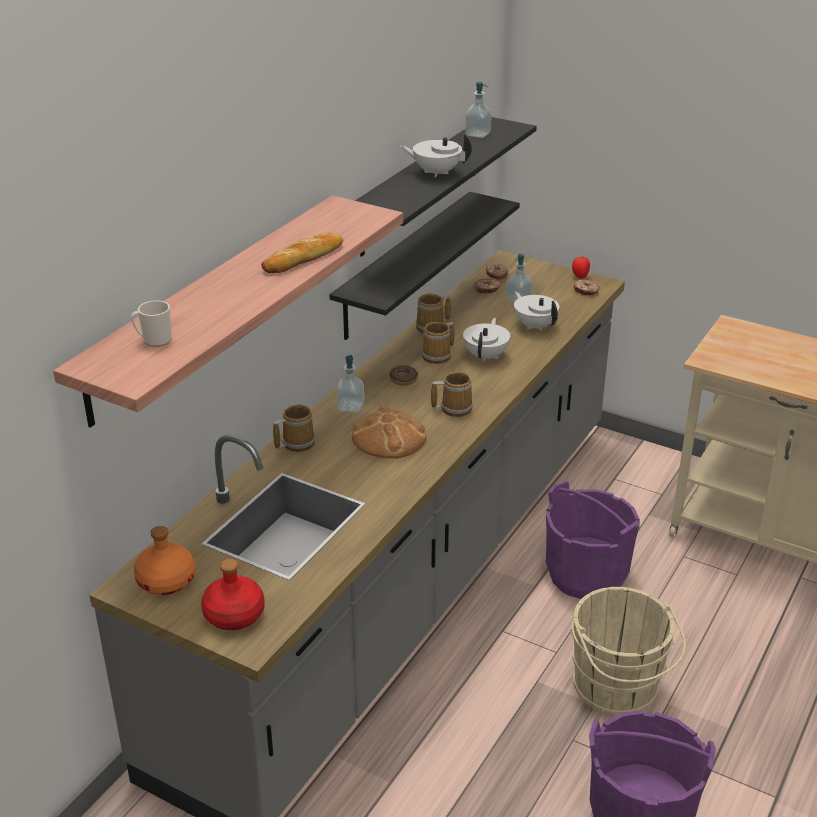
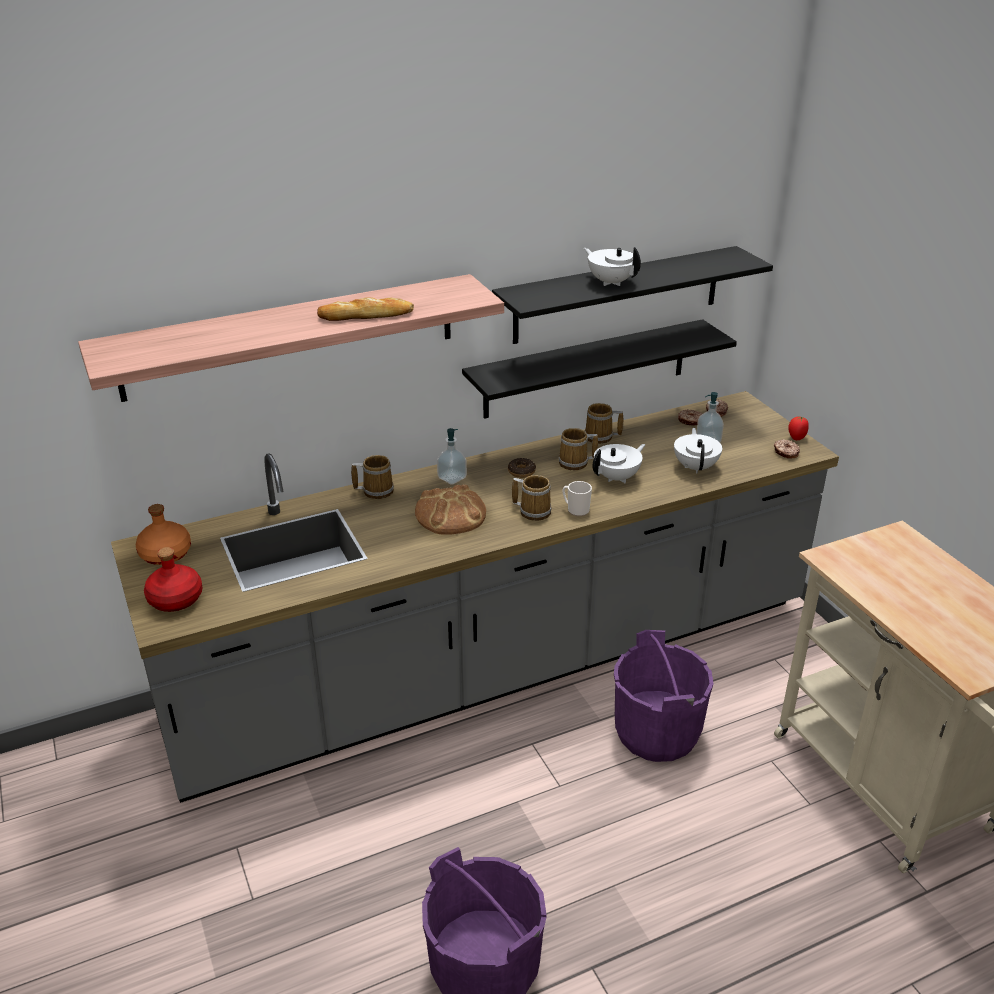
camera: 35 degrees right, 0 degrees up
mug [131,301,172,347] -> mug moved to [563,481,592,516]
soap dispenser [465,82,492,138] -> none
beige bucket [571,587,686,716] -> none

